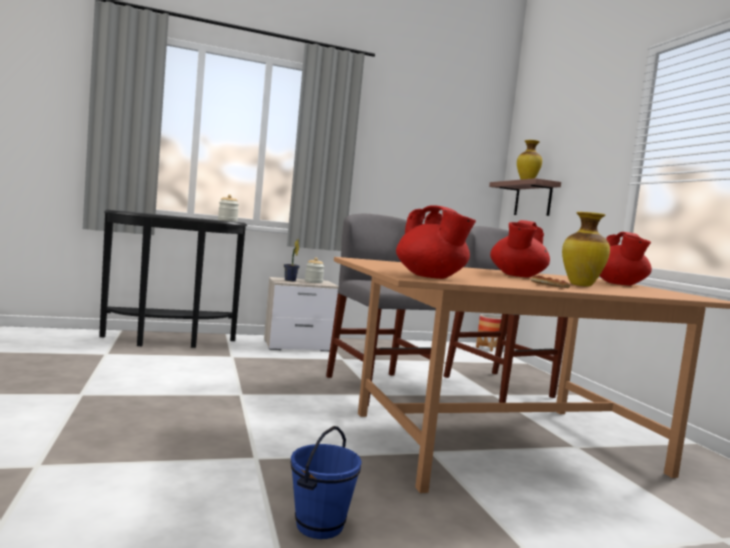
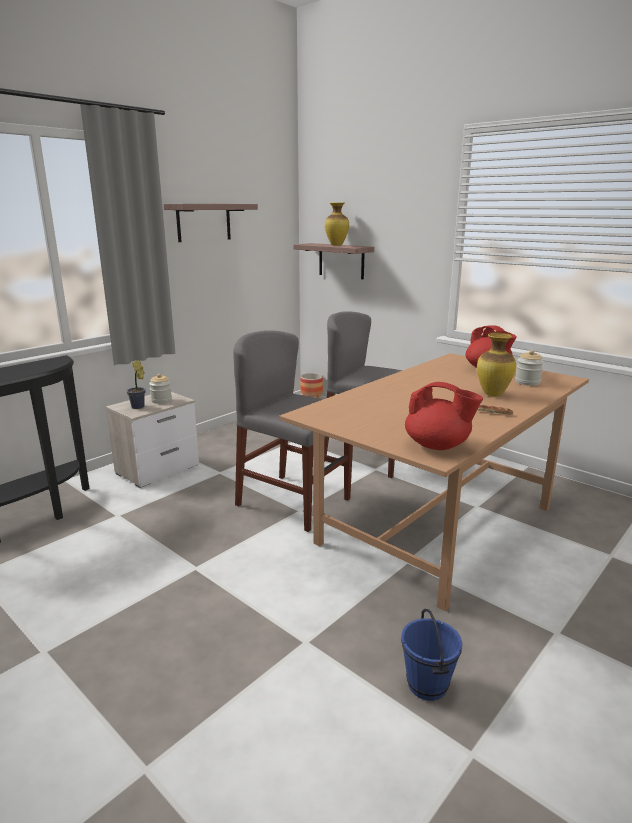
camera: 30 degrees left, 15 degrees up
jar [218,195,239,222] -> jar moved to [515,350,544,386]
red teapot [490,220,550,278] -> none
none -> shelf [164,204,258,242]

